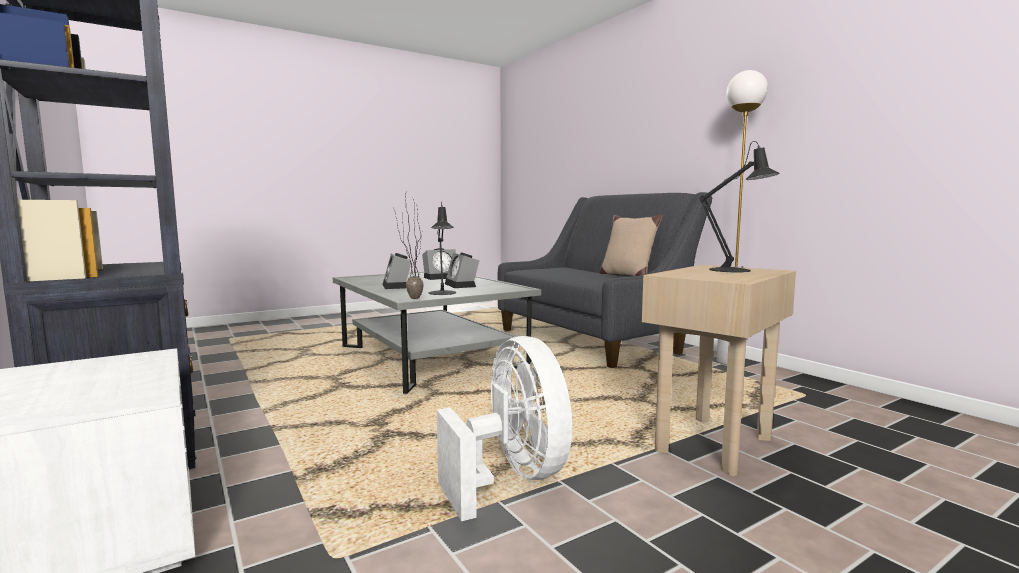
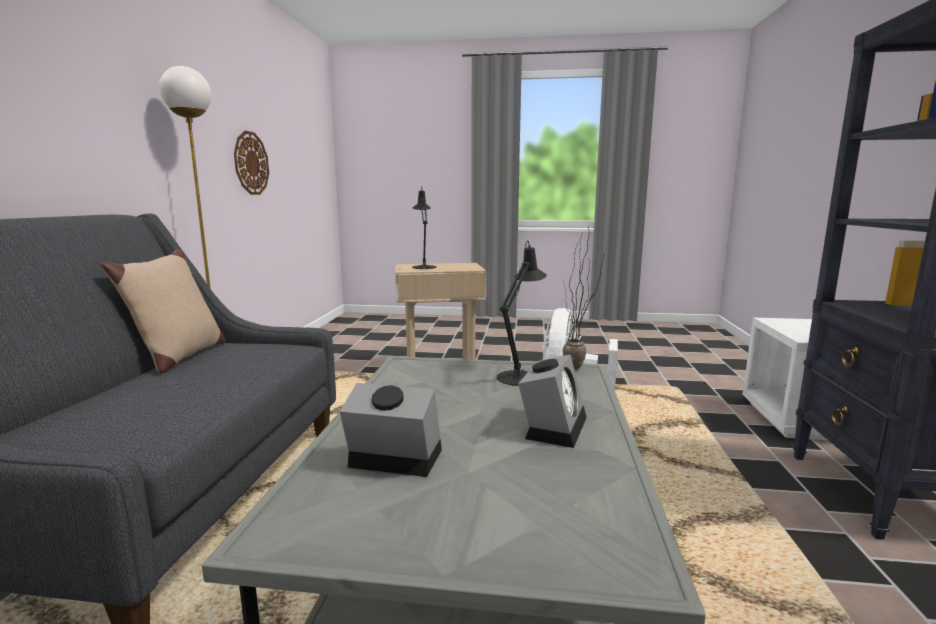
camera: 140 degrees left, 5 degrees up
alarm clock [445,252,480,288] -> none
none -> wall clock [234,131,269,195]

